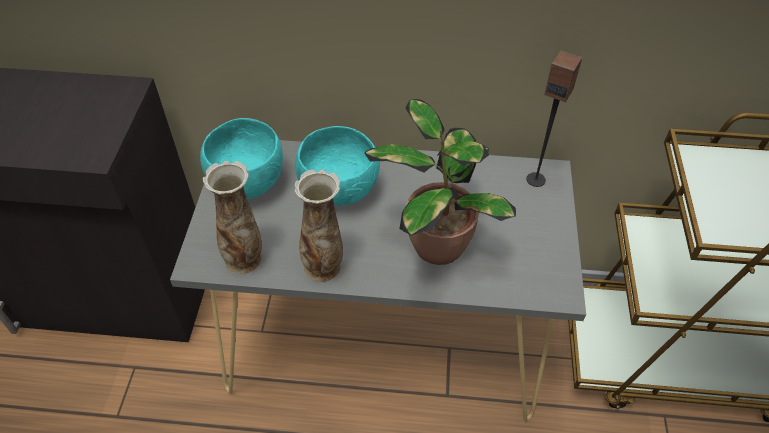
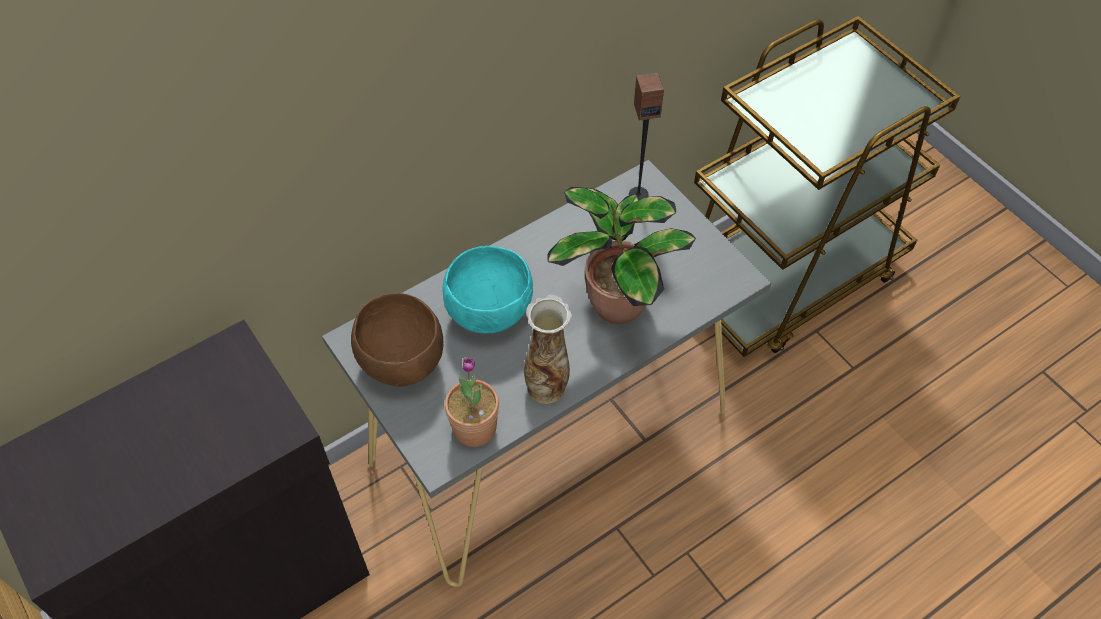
camera: 40 degrees left, 5 degrees up
turquoise bowl [200,118,283,199] -> brown bowl [351,293,443,386]
vase [203,161,262,274] -> potted plant [445,357,499,447]

